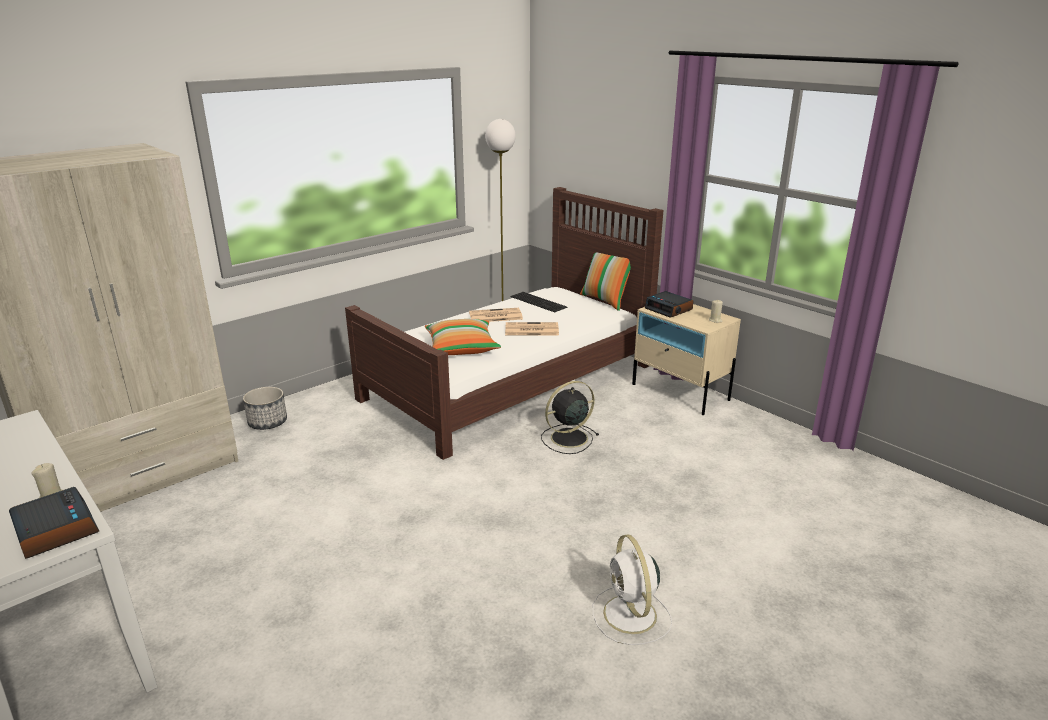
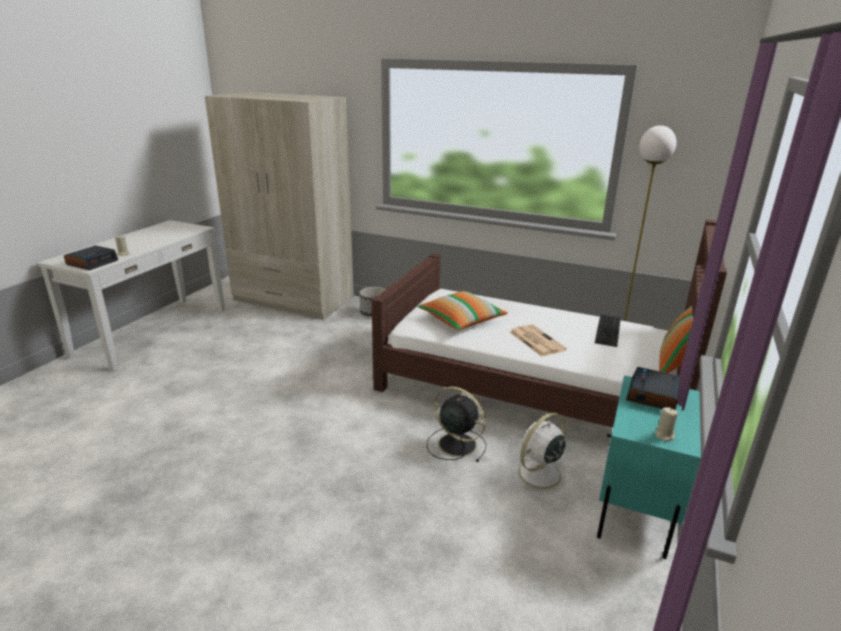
camera: 65 degrees right, 0 degrees up
newspaper [469,308,523,322] -> none
white fan [593,534,672,645] -> white fan moved to [508,413,570,498]
beige nightstand [632,304,741,415] -> turquoise nightstand [597,375,701,559]

